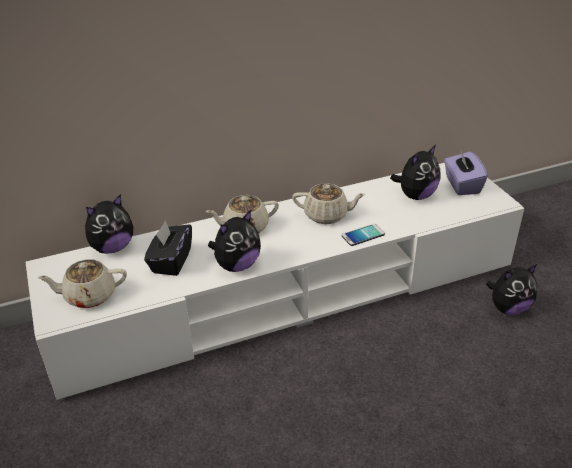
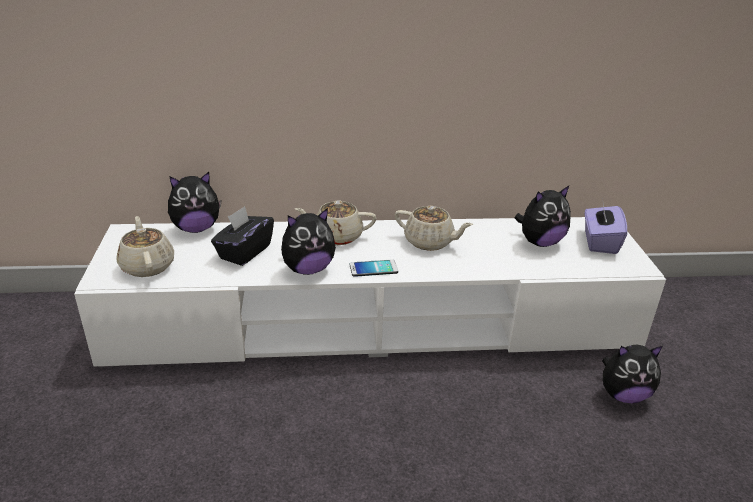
camera: 15 degrees right, 5 degrees down
beige teapot [37,259,127,308] -> beige teapot turned 60 degrees clockwise [117,216,174,277]
phone [342,224,385,246] -> phone moved to [349,259,398,277]

